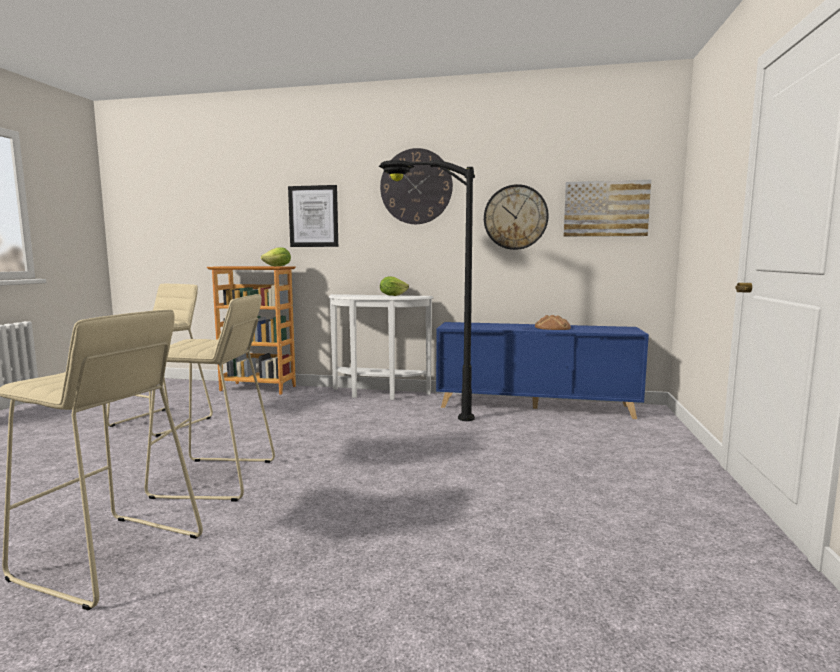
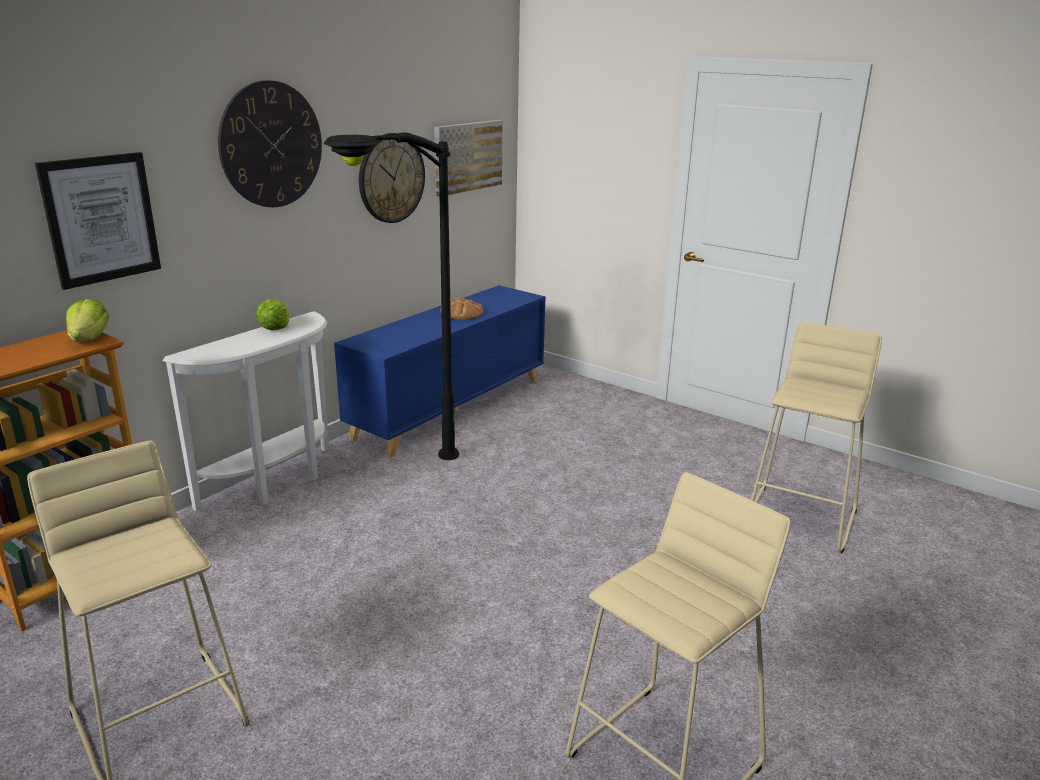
camera: 65 degrees left, 15 degrees up
beige stool [144,294,275,502] -> beige stool moved to [751,322,882,553]

